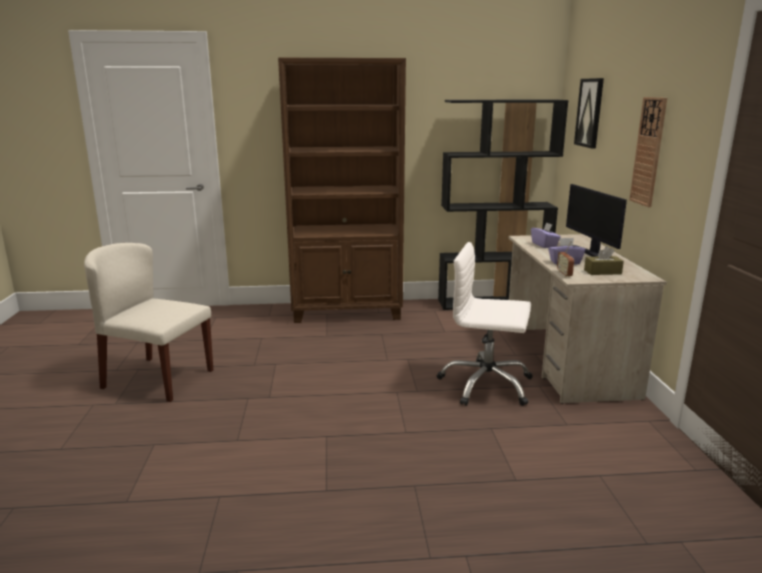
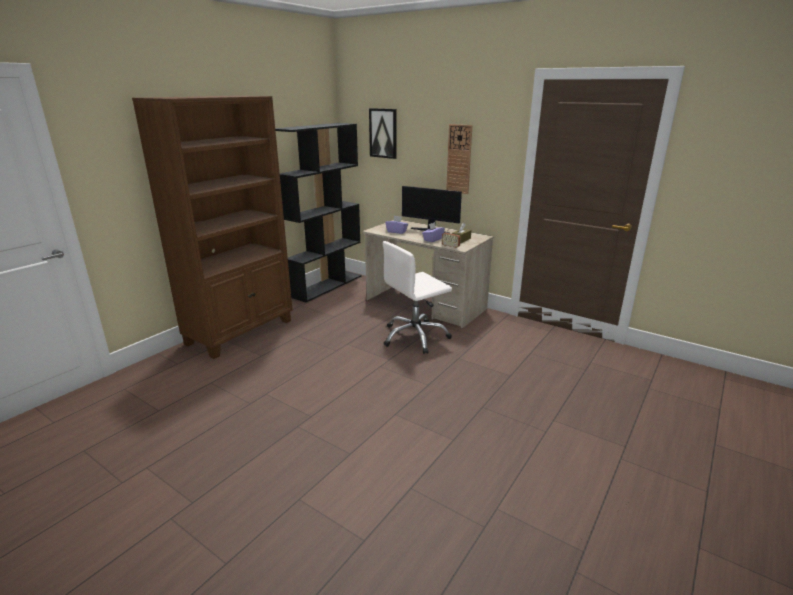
camera: 50 degrees left, 5 degrees up
beige chair [84,243,213,402] -> none

